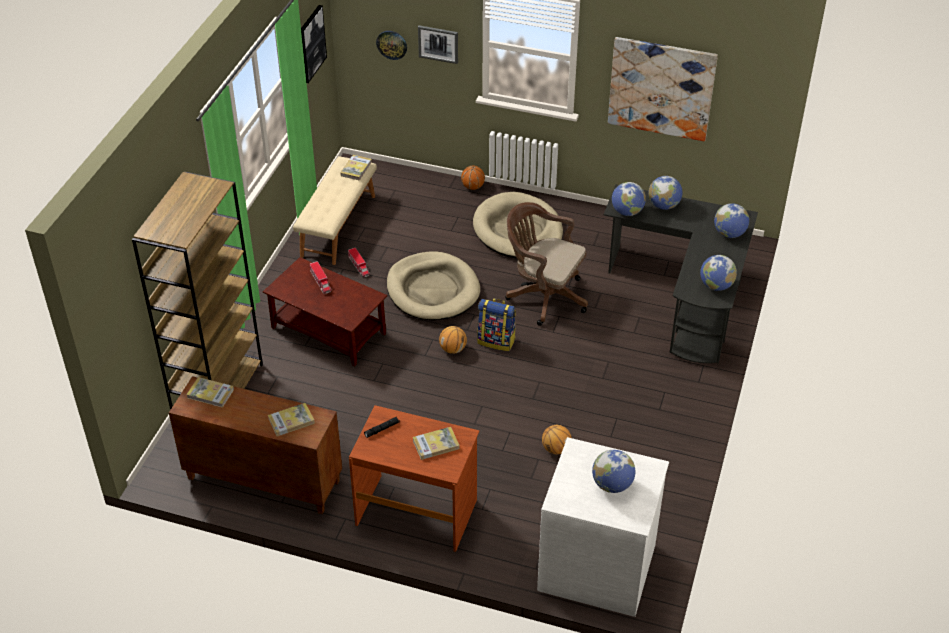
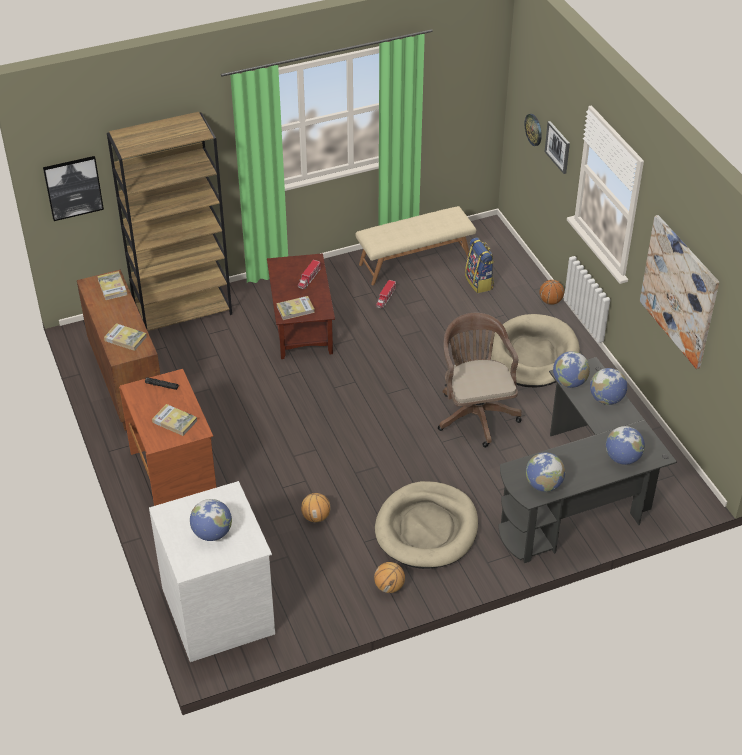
camera: 50 degrees right, 0 degrees up
picture [301,5,327,83] -> picture moved to [43,156,104,221]
book [340,155,372,181] -> book moved to [277,296,315,320]
beige dog bed [387,252,480,320] -> beige dog bed moved to [375,481,478,569]
basketball [439,326,467,354] -> basketball moved to [374,562,405,593]
backpack [477,298,516,351] -> backpack moved to [465,238,494,293]

